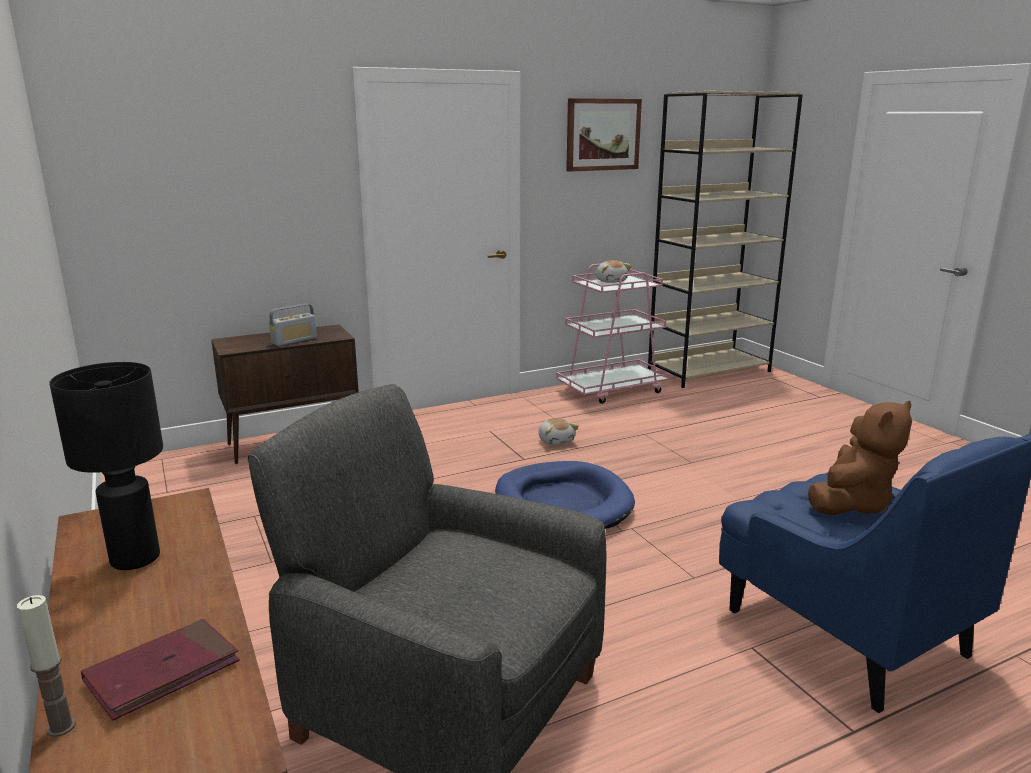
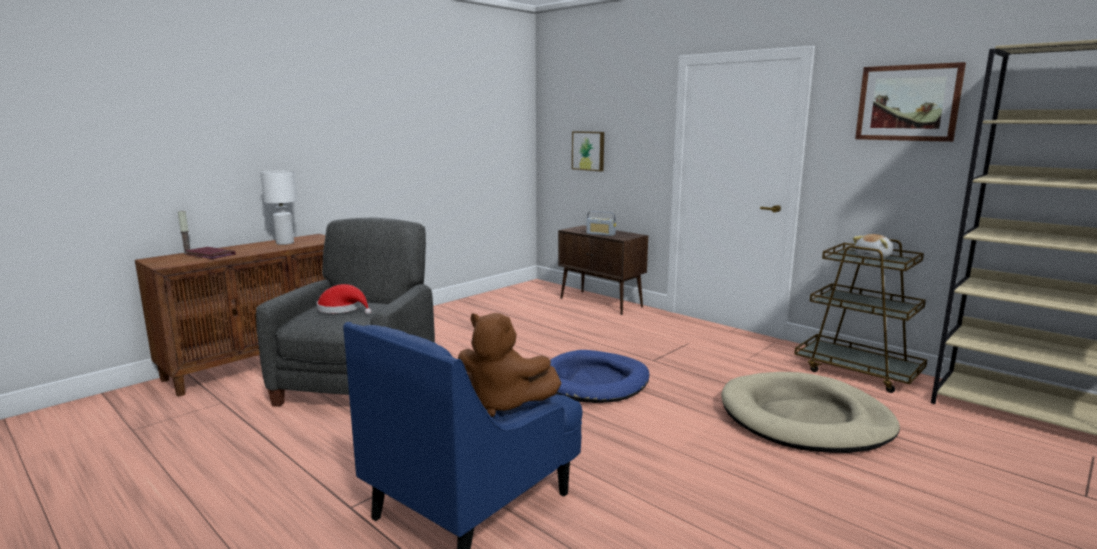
camera: 70 degrees right, 5 degrees down
black table lamp [49,362,163,570] -> white table lamp [260,170,297,245]
plush toy [539,418,579,445] -> none
pink cart [556,264,670,404] -> brown cart [794,239,927,393]
none -> red hat [317,284,372,315]
none -> picture [572,131,604,171]
none -> beige dog bed [721,372,900,453]

